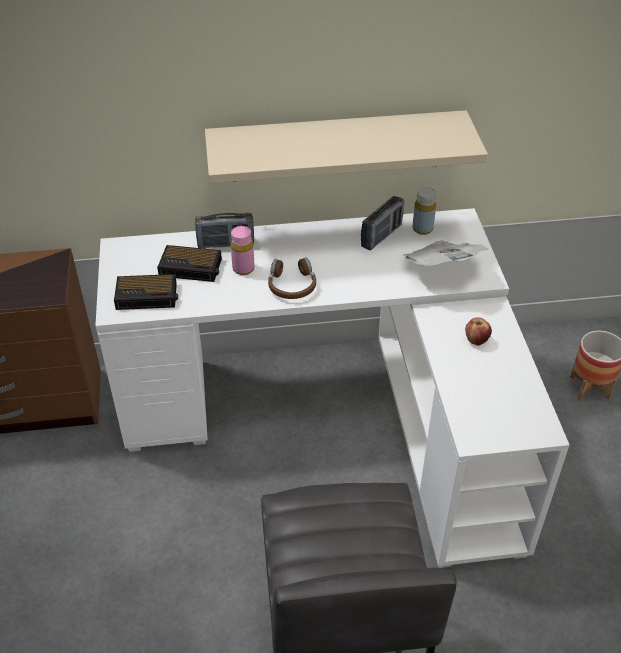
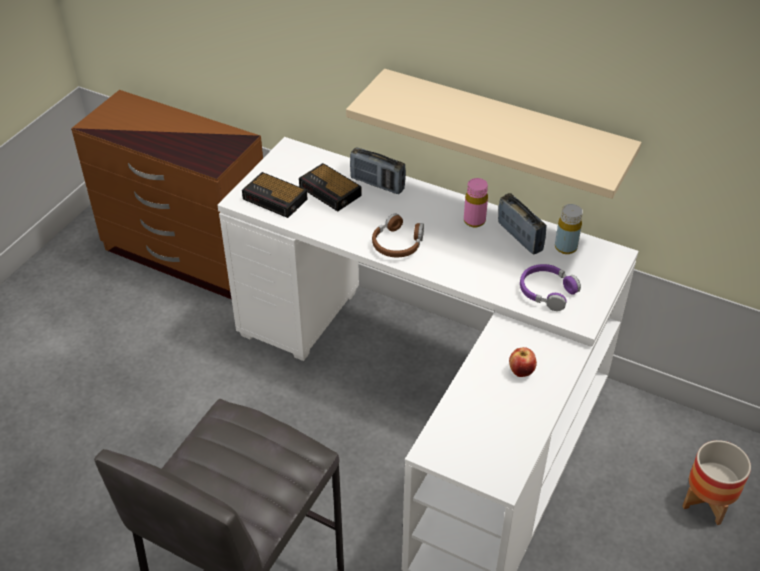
camera: 35 degrees right, 0 degrees up
pink bottle [231,226,255,275] -> pink bottle moved to [464,178,488,227]
radio [361,196,404,251] -> radio turned 105 degrees counterclockwise [498,193,547,255]
newspaper [404,240,488,266] -> purple headphones [520,264,581,311]

